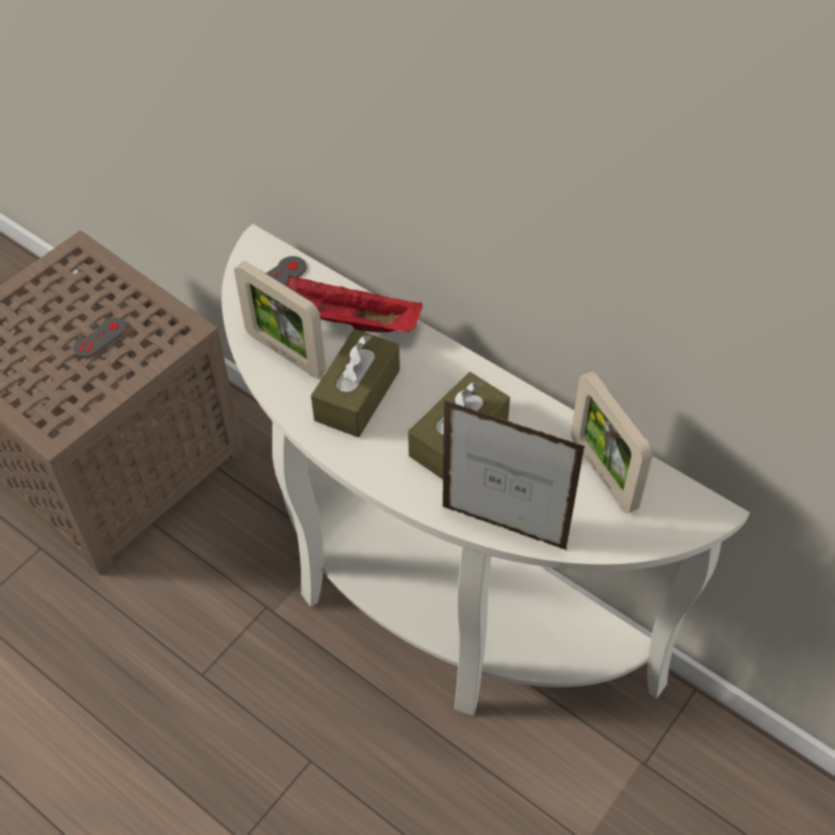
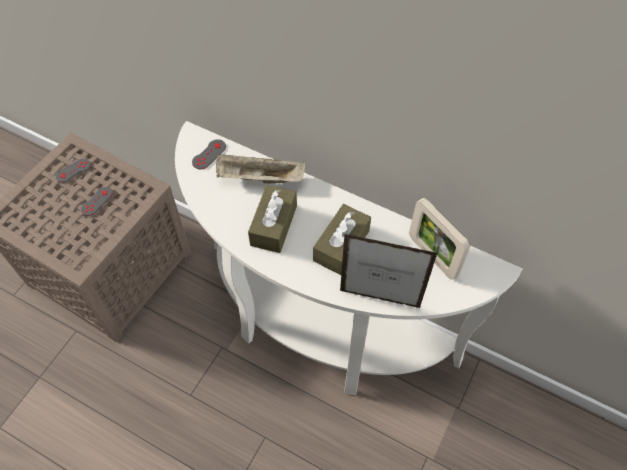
camera: 10 degrees left, 5 degrees up
picture frame [234,261,326,378] -> none
red tray [285,275,423,333] -> beige tray [216,154,305,183]
none -> grey game controller [56,159,91,182]

